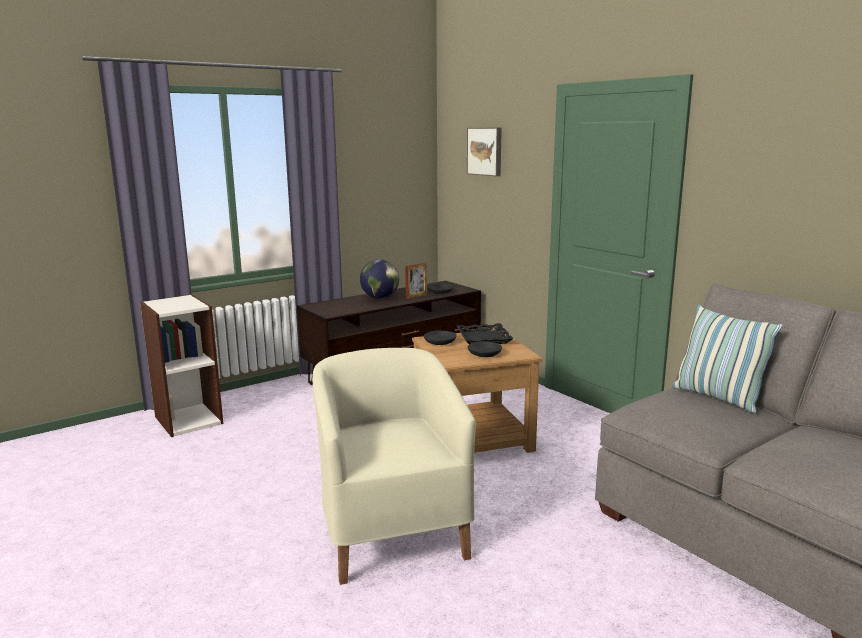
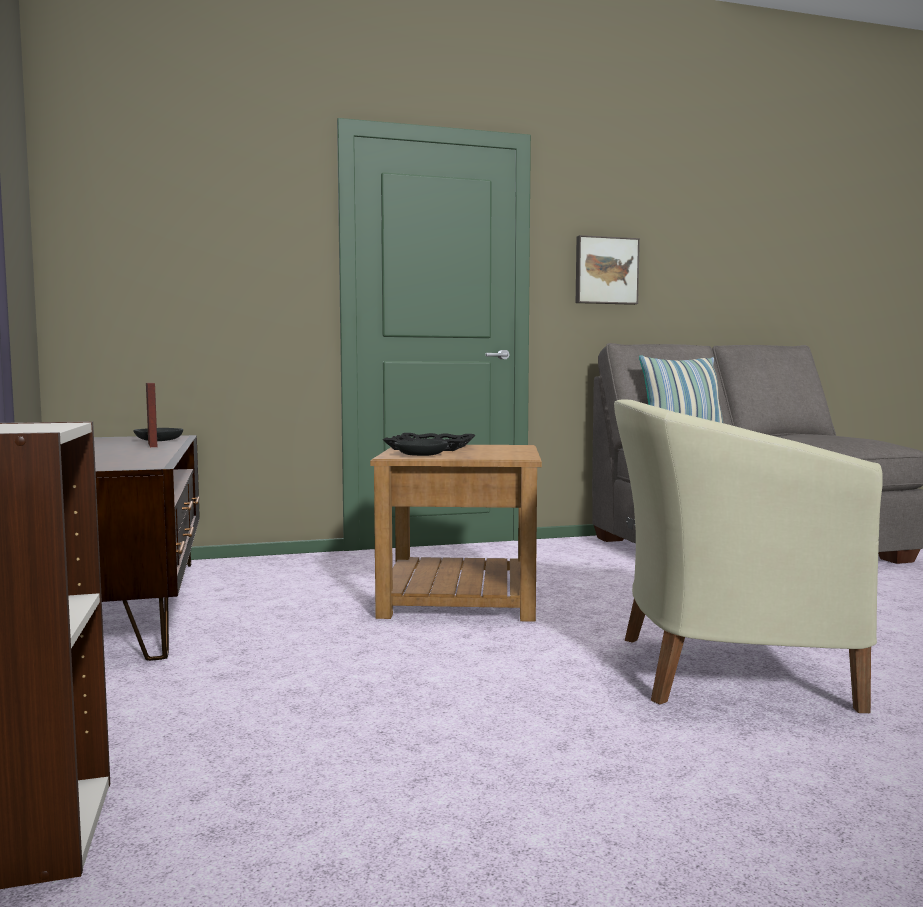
camera: 70 degrees left, 10 degrees down
globe [360,259,399,299] -> none
picture [467,128,502,176] -> picture moved to [576,235,640,305]
black bowl [468,341,502,357] -> none

